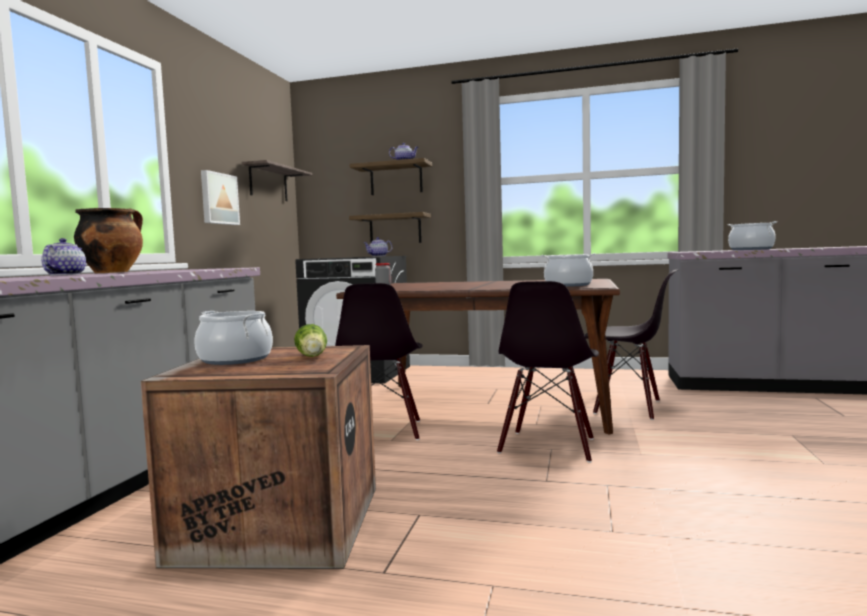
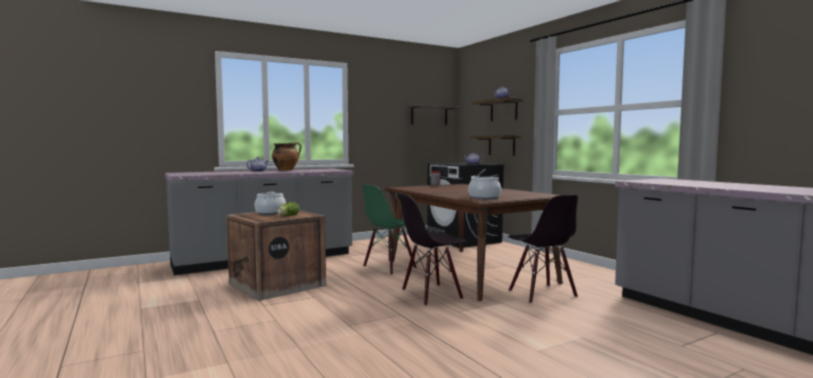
camera: 45 degrees right, 0 degrees up
picture [201,170,240,225] -> none
black chair [335,283,422,440] -> green chair [362,185,417,276]
cooking pot [728,221,777,250] -> none

